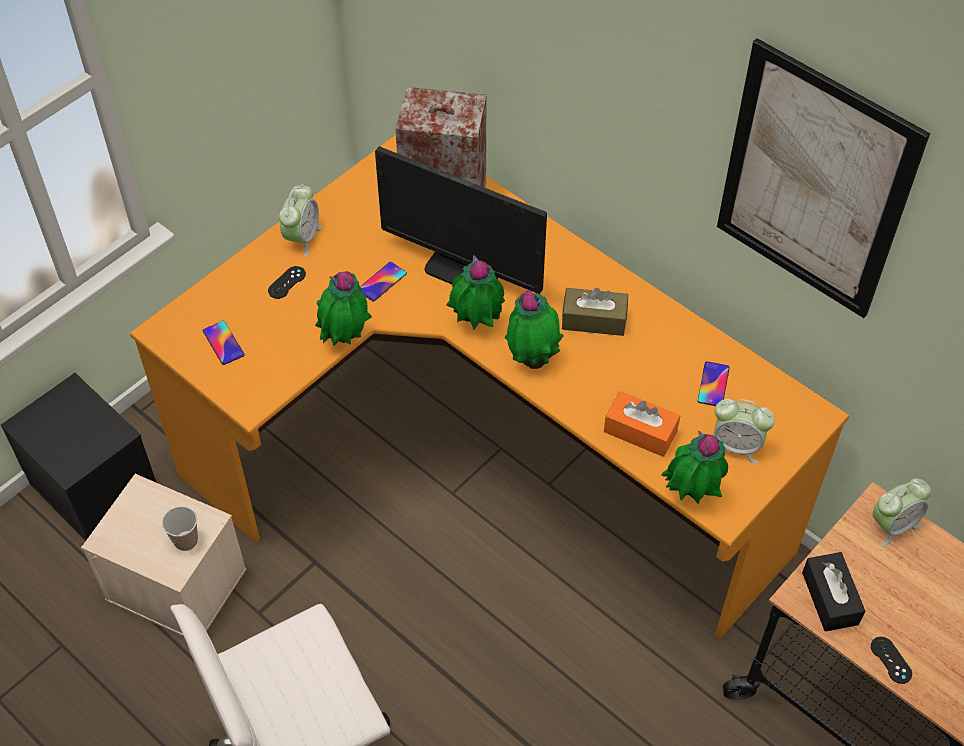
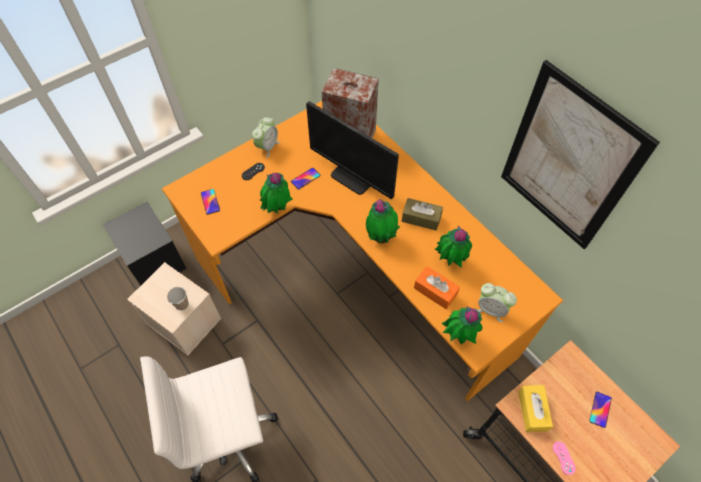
camera: 10 degrees right, 5 degrees up
potted plant [446,255,505,330] -> potted plant moved to [435,225,472,268]
phone [698,361,730,406] -> phone moved to [589,392,612,428]
black tissue box [802,552,865,632] -> yellow tissue box [518,385,553,432]
black game controller [871,637,912,684] -> pink game controller [553,441,576,475]
alarm clock [873,478,931,546] -> none

